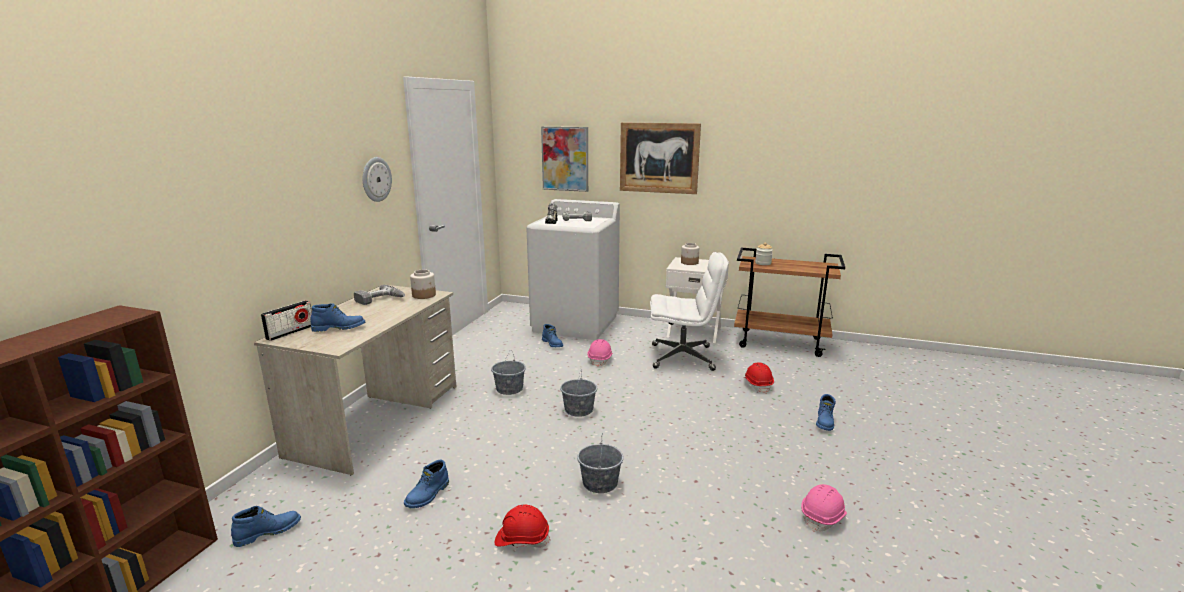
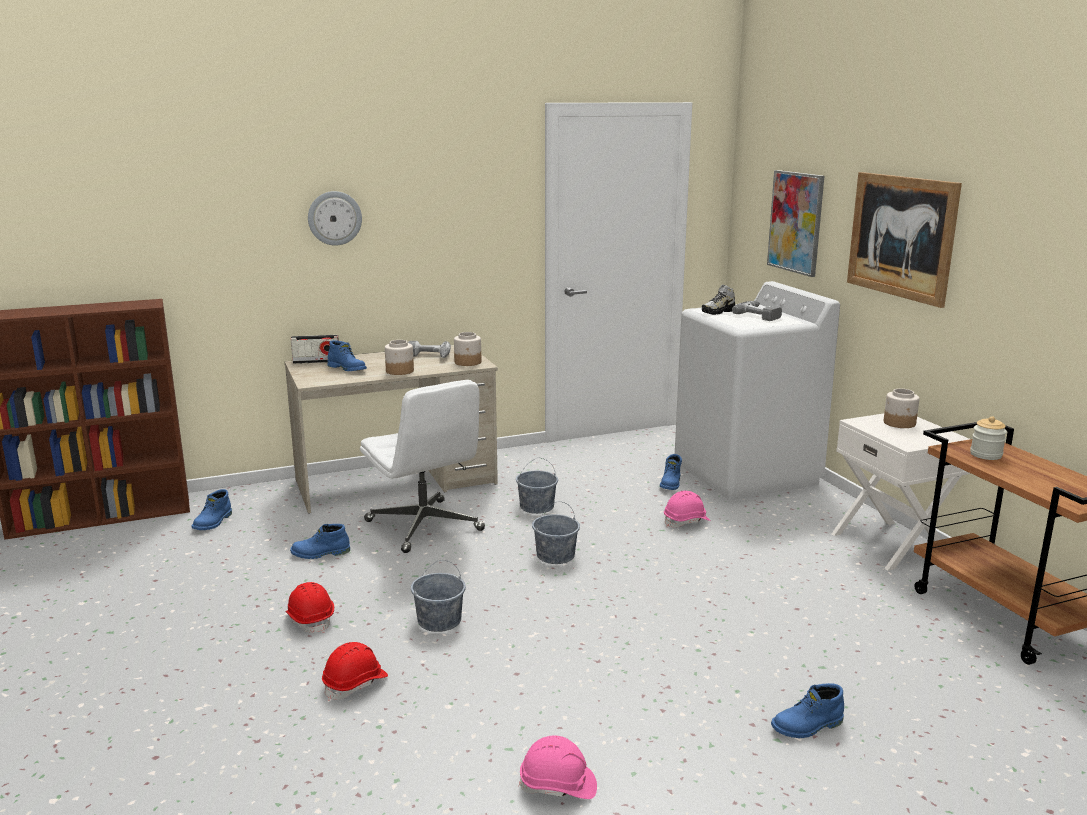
camera: 50 degrees right, 0 degrees up
blue boot [231,506,301,547] -> blue boot turned 90 degrees clockwise [192,489,232,530]
wall clock [363,157,392,202] -> wall clock moved to [308,191,362,246]
white office chair [650,252,728,371] -> white office chair moved to [360,380,485,553]
red hard hat [743,363,774,393] -> red hard hat moved to [322,642,388,701]
none -> jar [385,340,414,375]

